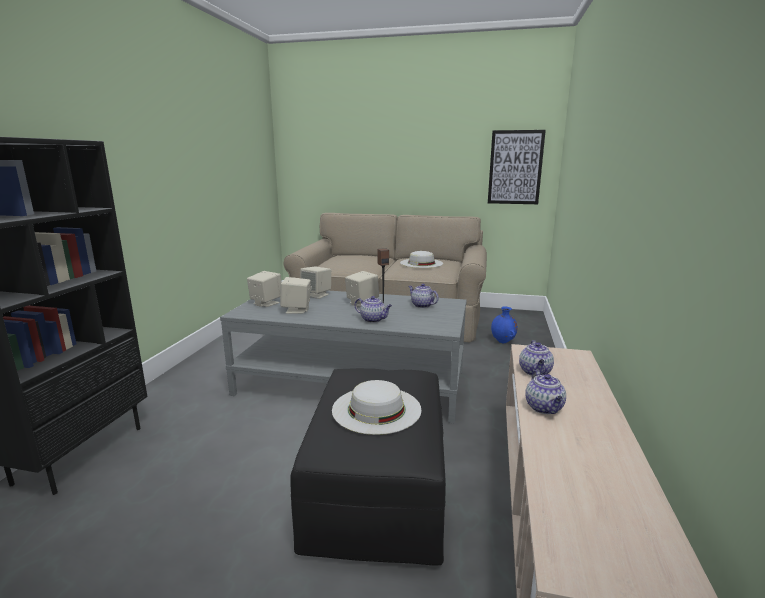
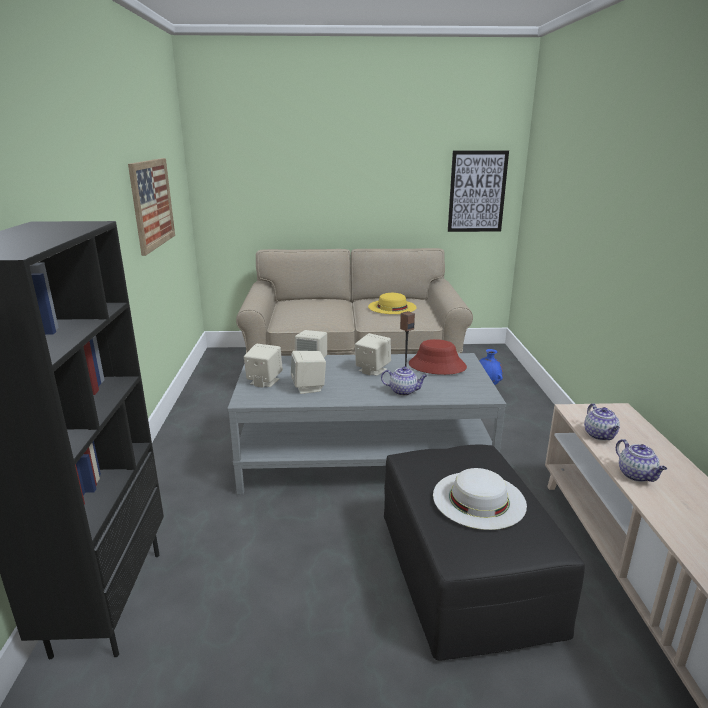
camera: 15 degrees left, 5 degrees up
white hat [400,251,443,268] -> yellow hat [368,293,417,314]
teapot [408,284,439,308] -> red hat [409,339,467,375]
none -> picture [128,158,175,256]

